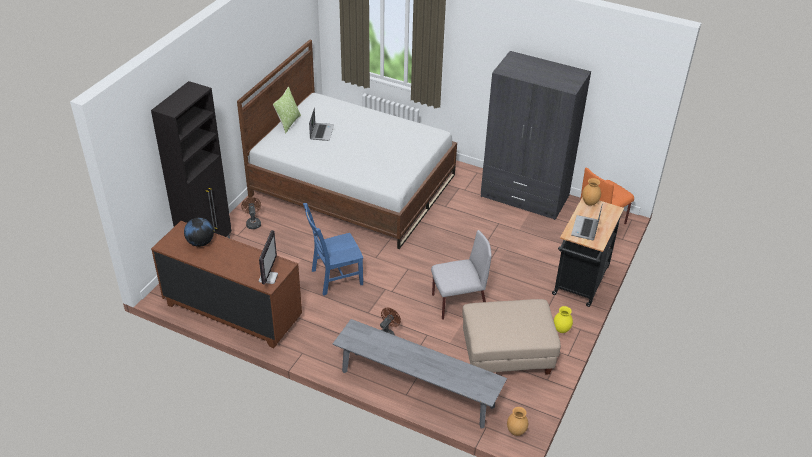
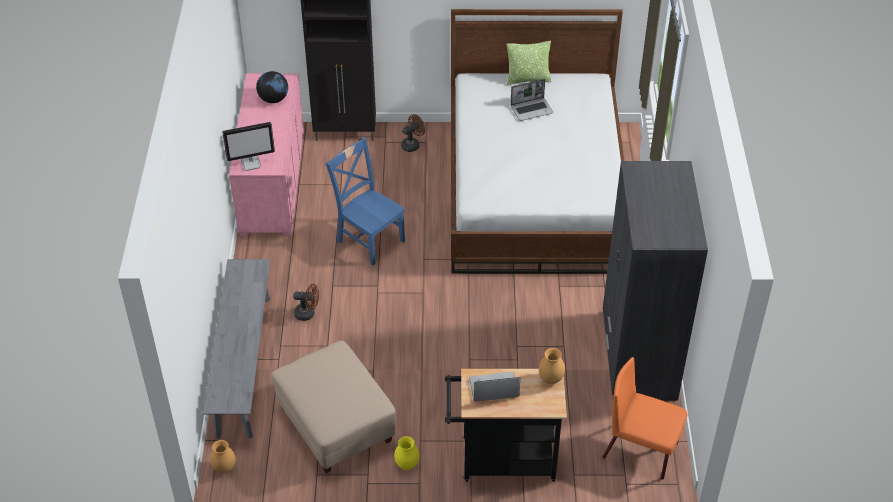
camera: 65 degrees right, 5 degrees up
brown dresser [151,221,302,348] -> pink dresser [229,73,304,237]
grey chair [431,230,492,320] -> none

